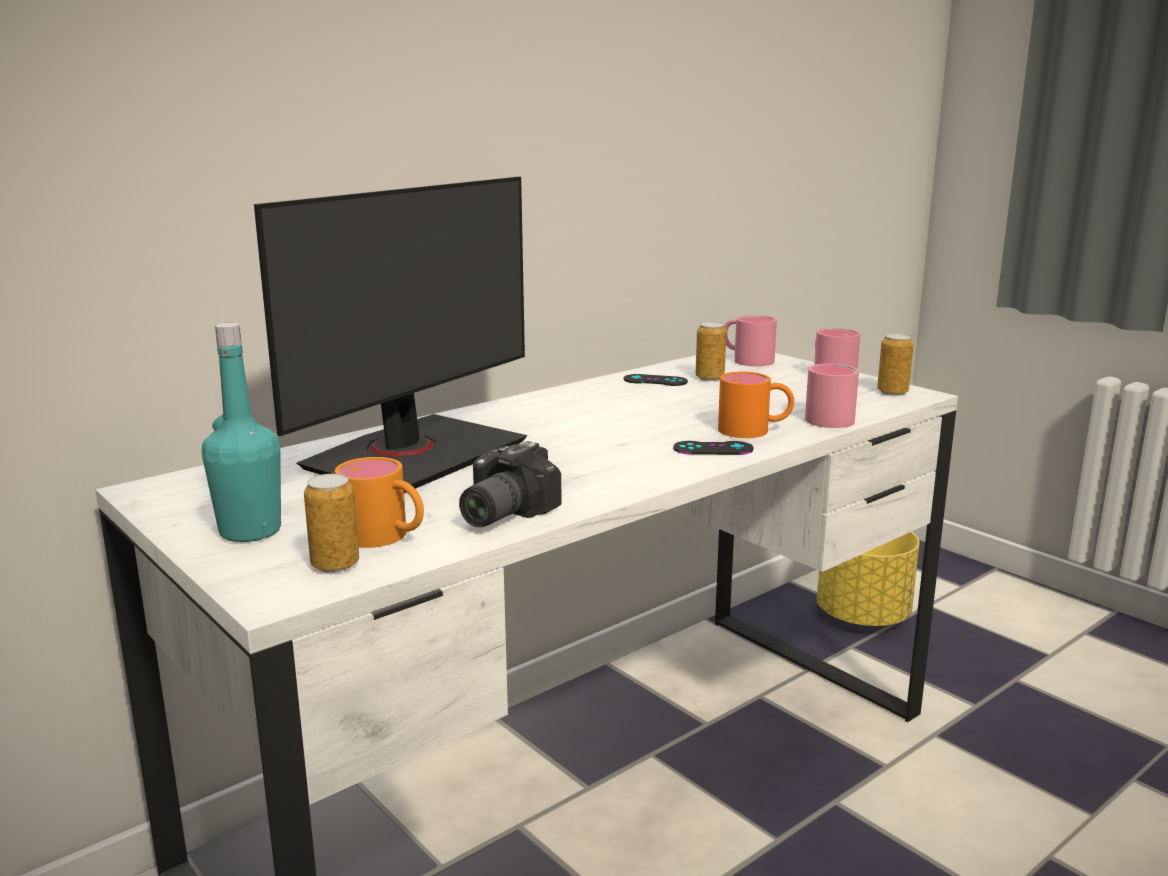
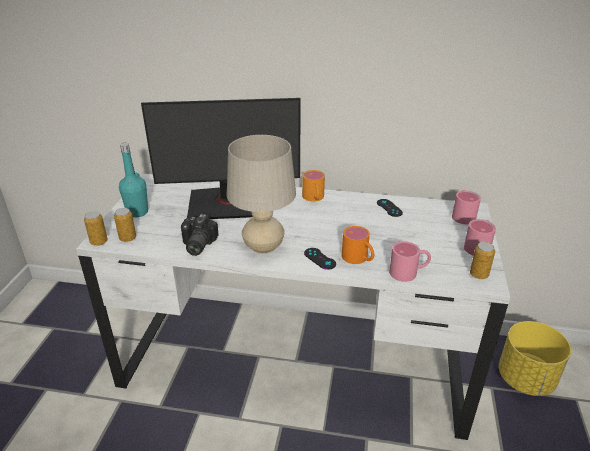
camera: 50 degrees right, 15 degrees up
orange mug [335,457,424,548] -> orange mug moved to [302,170,325,201]
camera [459,441,562,527] -> camera turned 75 degrees counterclockwise [181,214,219,256]
can [696,322,726,381] -> can moved to [84,211,108,246]
none -> beige table lamp [227,135,296,254]

